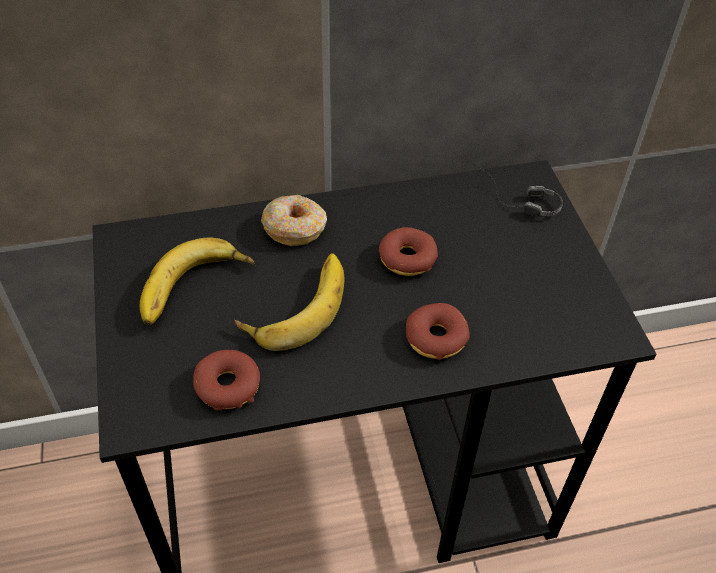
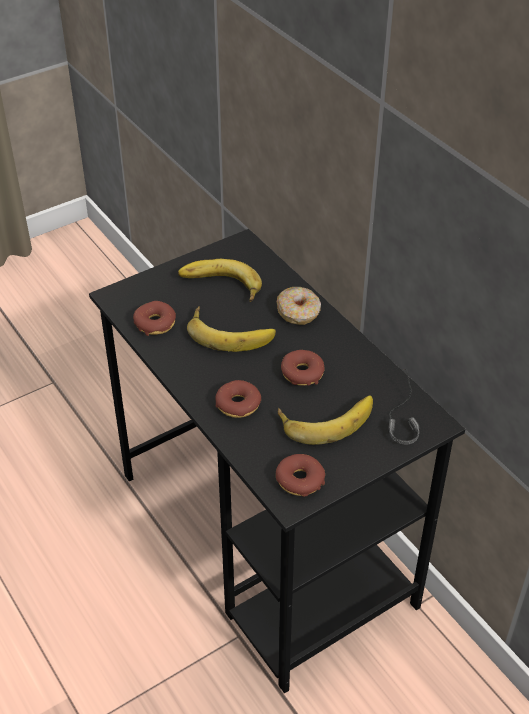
camera: 70 degrees right, 5 degrees down
none -> donut [276,454,325,497]
none -> banana [278,395,373,445]

